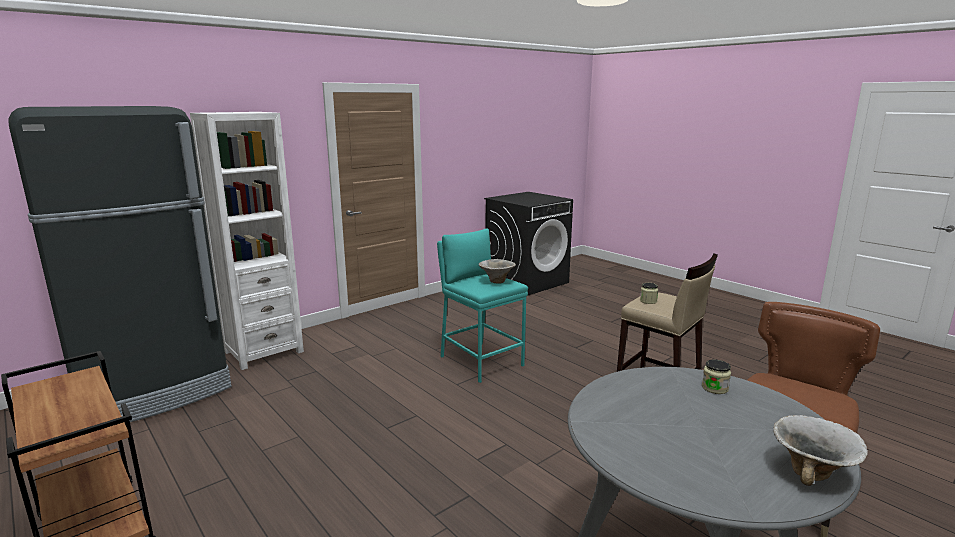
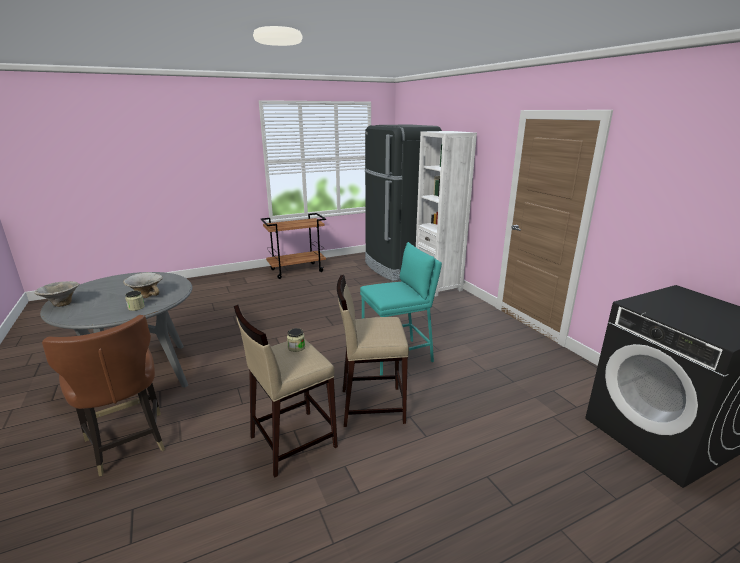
camera: 105 degrees right, 5 degrees up
bowl [479,259,516,283] -> bowl moved to [123,272,163,298]
none -> beige stool [337,275,409,427]

